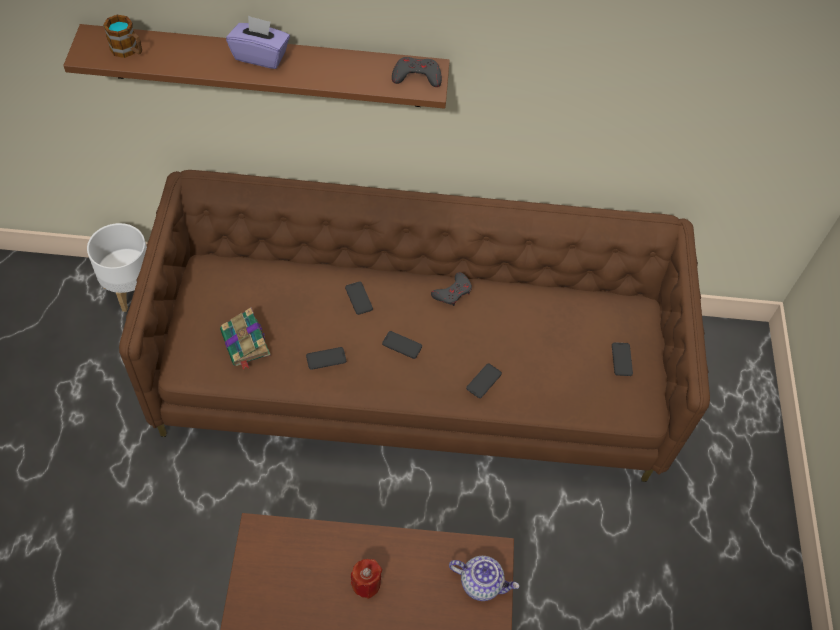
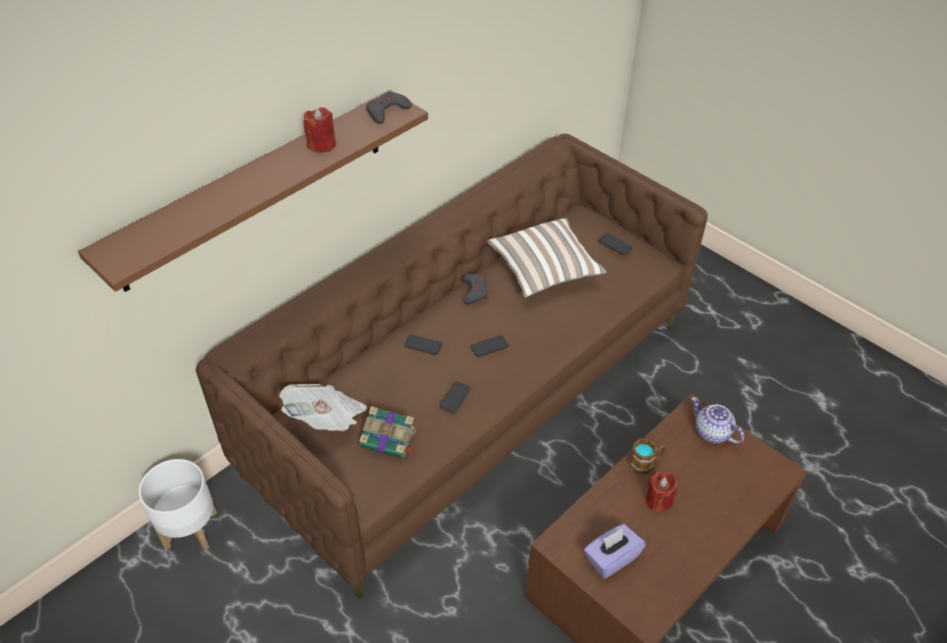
camera: 45 degrees left, 10 degrees down
mug [103,15,142,58] -> mug moved to [630,439,666,474]
purple tissue box [226,15,290,69] -> purple tissue box moved to [584,524,646,579]
teapot [449,556,519,601] -> teapot turned 105 degrees counterclockwise [692,397,744,444]
phone [466,363,502,398] -> none
none -> newspaper [279,384,367,432]
none -> red candle [303,107,336,153]
none -> pillow [487,218,607,297]

